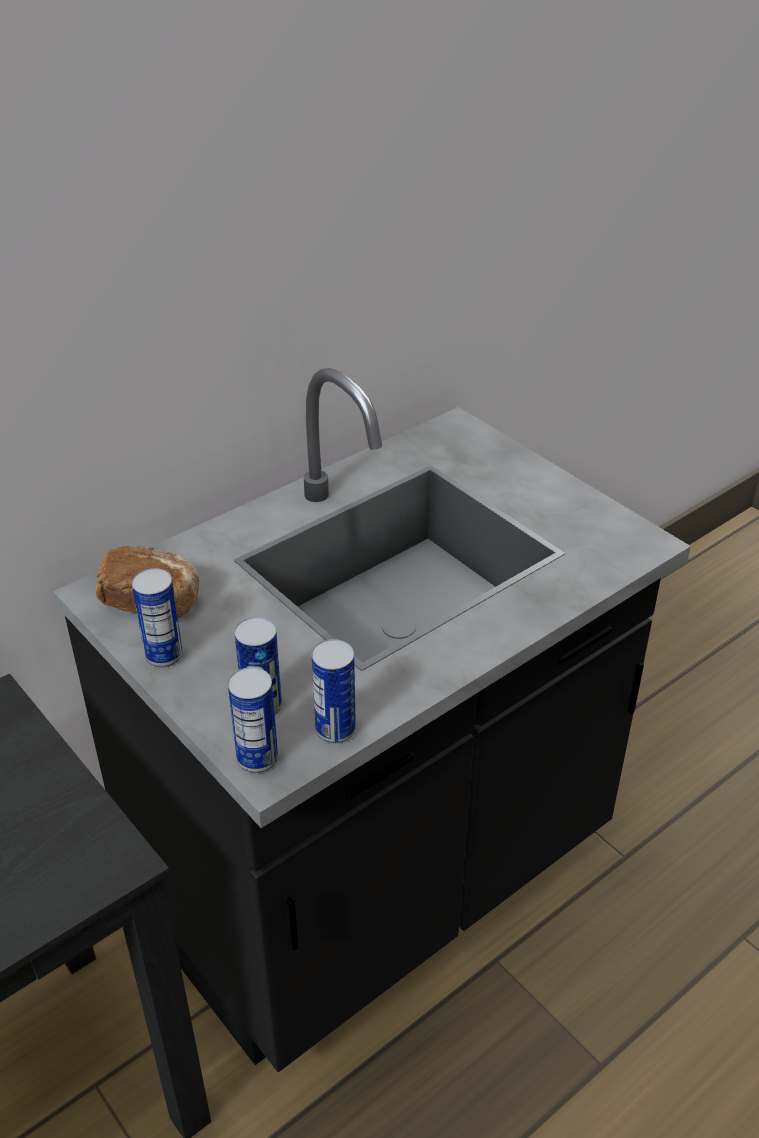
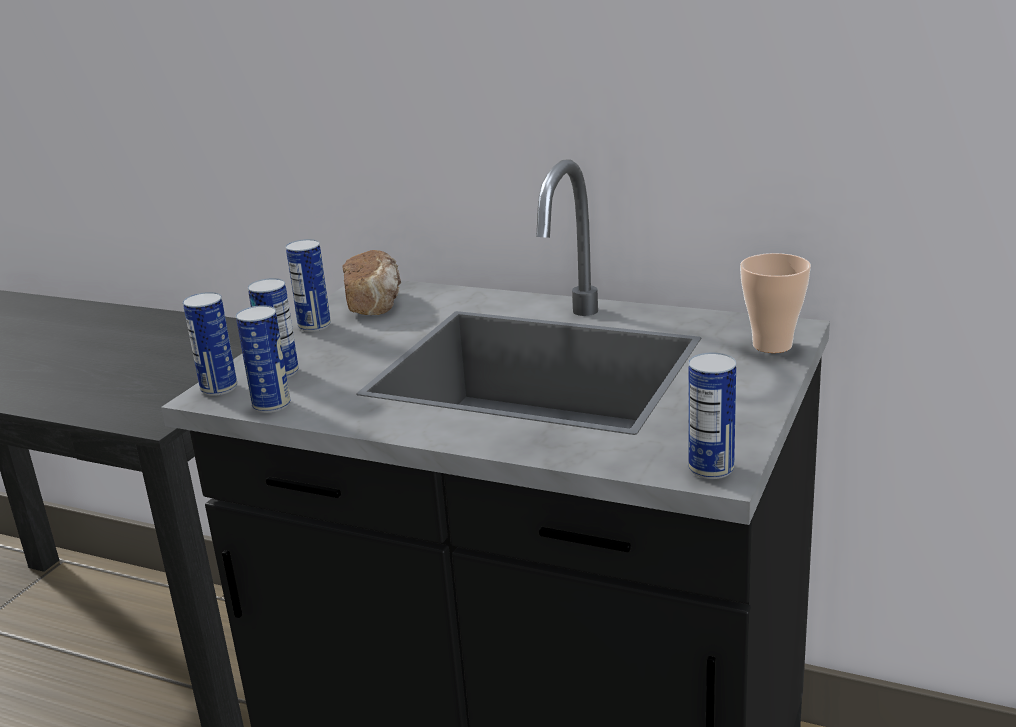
camera: 65 degrees right, 15 degrees down
none -> can [688,353,736,479]
none -> cup [740,253,811,353]

